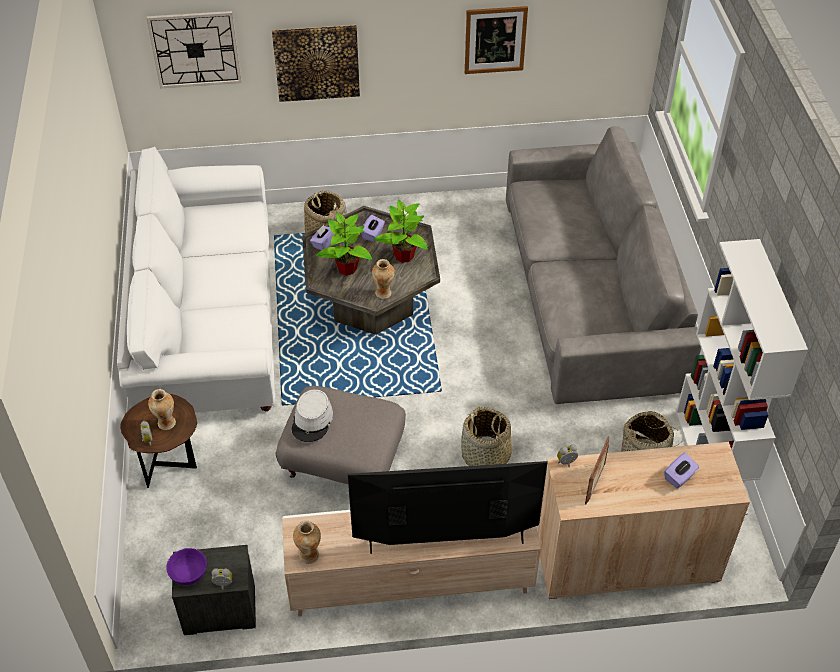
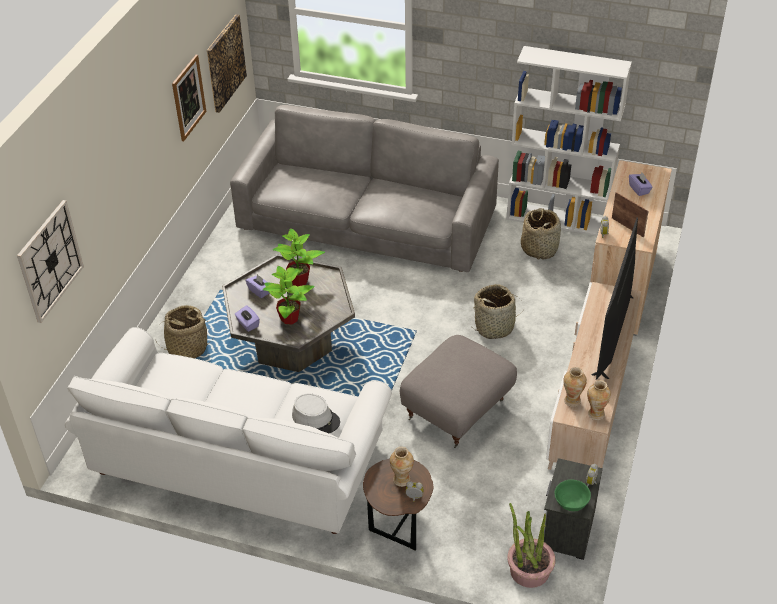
camera: 65 degrees left, 5 degrees down
purple bowl [166,548,207,585] -> green bowl [555,480,591,511]
picture [272,25,360,102] -> picture moved to [207,14,247,113]
grey hat [292,389,333,442] -> grey hat moved to [292,394,340,433]
vase [372,259,395,299] -> vase moved to [563,367,587,407]
none -> potted plant [507,503,556,588]

